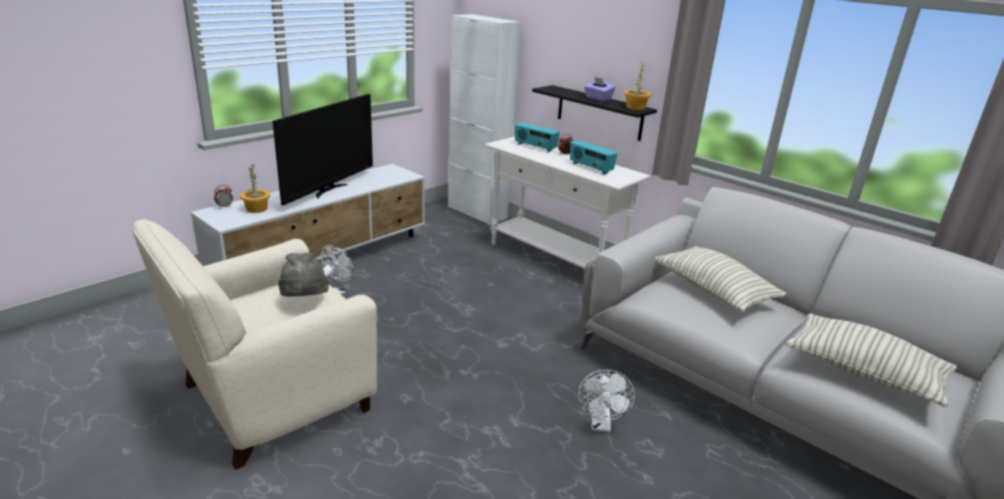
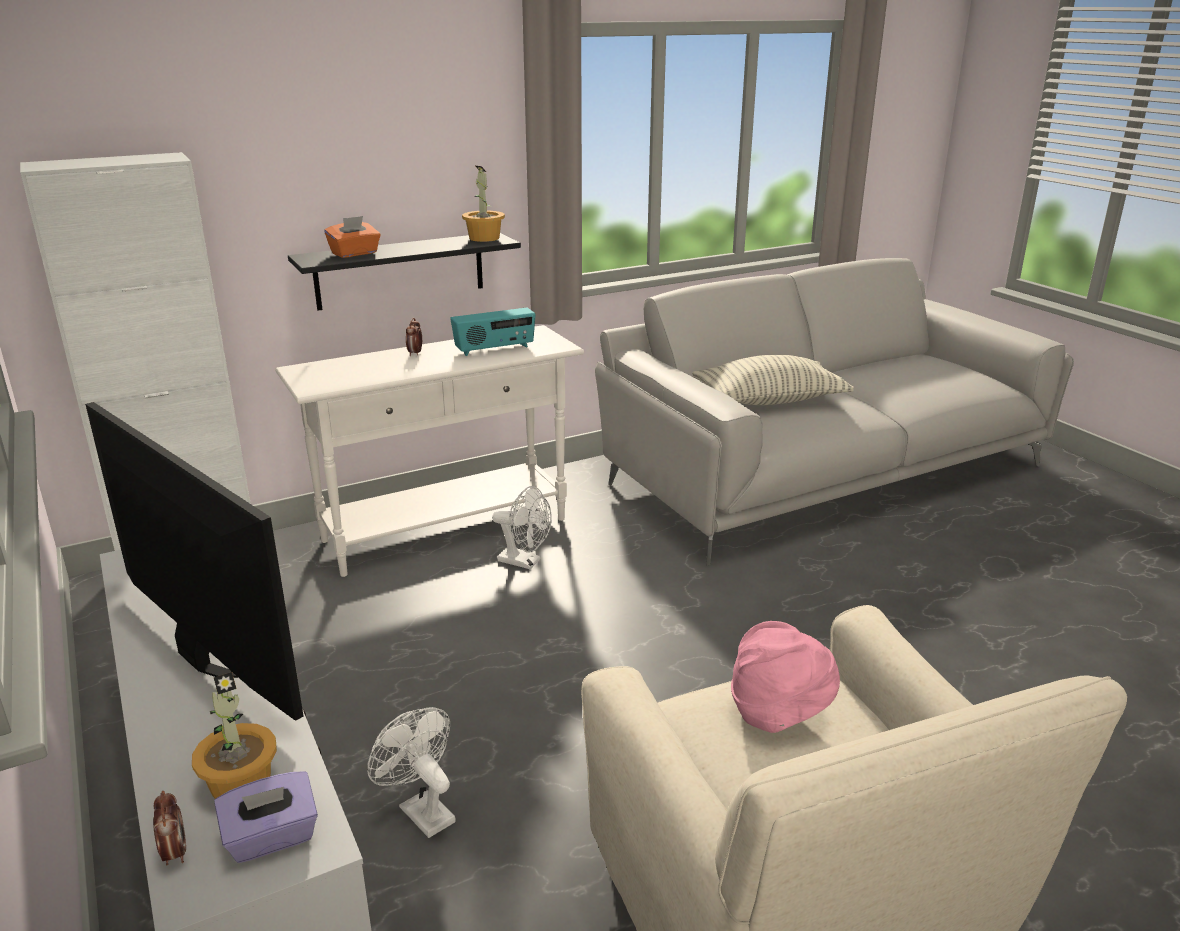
camera: 70 degrees left, 0 degrees up
grey hat [278,253,329,296] -> pink hat [731,621,840,733]
radio [515,122,560,152] -> none
white fan [578,370,635,432] -> white fan moved to [492,486,552,569]
purple tissue box [584,77,615,101] -> purple tissue box moved to [214,771,318,863]
pillow [786,313,957,407] -> none
none -> orange tissue box [324,216,381,258]

